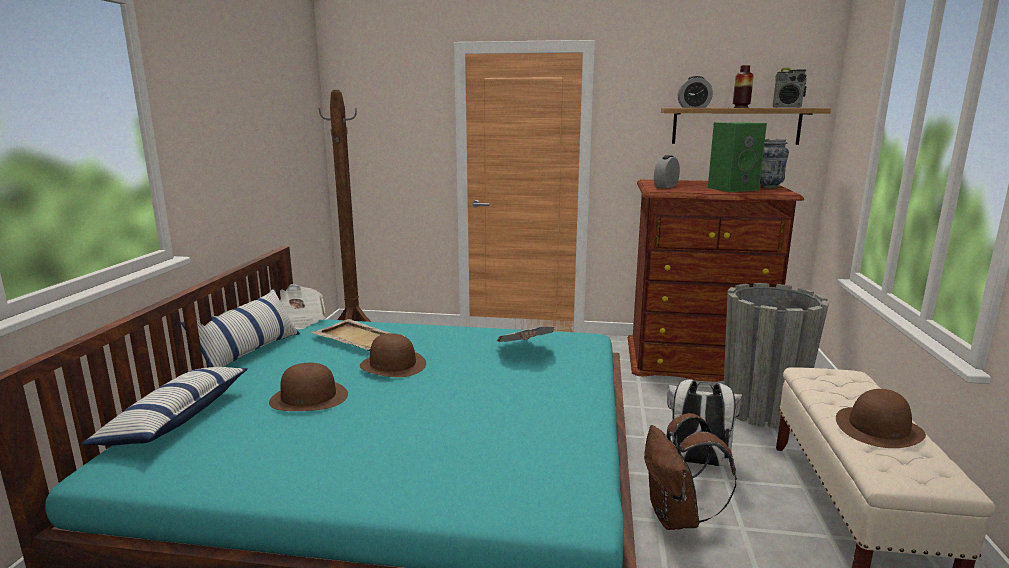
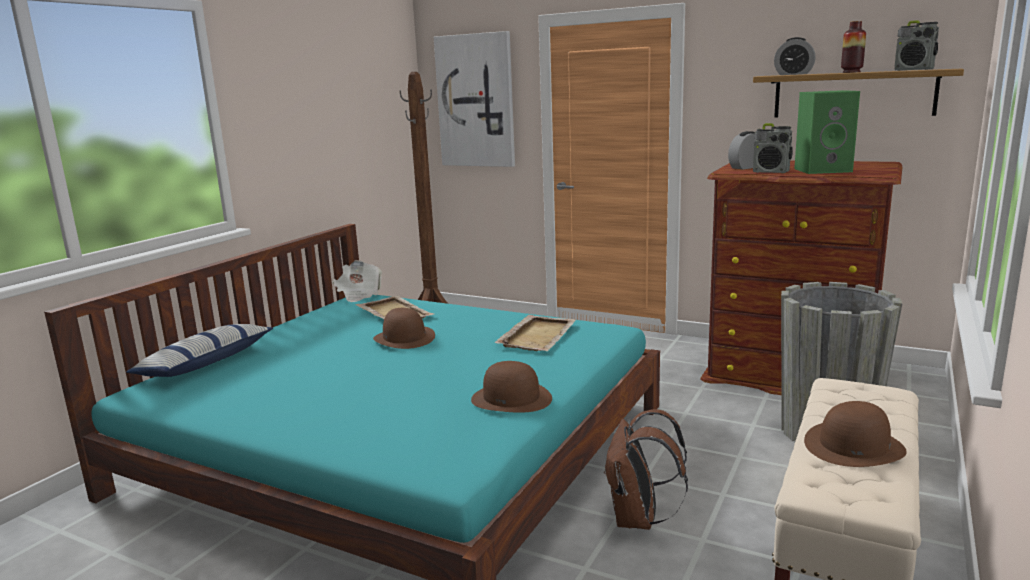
camera: 20 degrees right, 0 degrees up
pillow [181,288,300,367] -> none
brown hat [269,363,348,411] -> brown hat moved to [471,361,552,413]
newspaper [497,327,555,342] -> beige tray [495,315,576,351]
white backpack [667,379,742,466] -> none
vase [760,139,789,189] -> none
none -> picture [434,31,515,167]
none -> radio [753,123,793,173]

